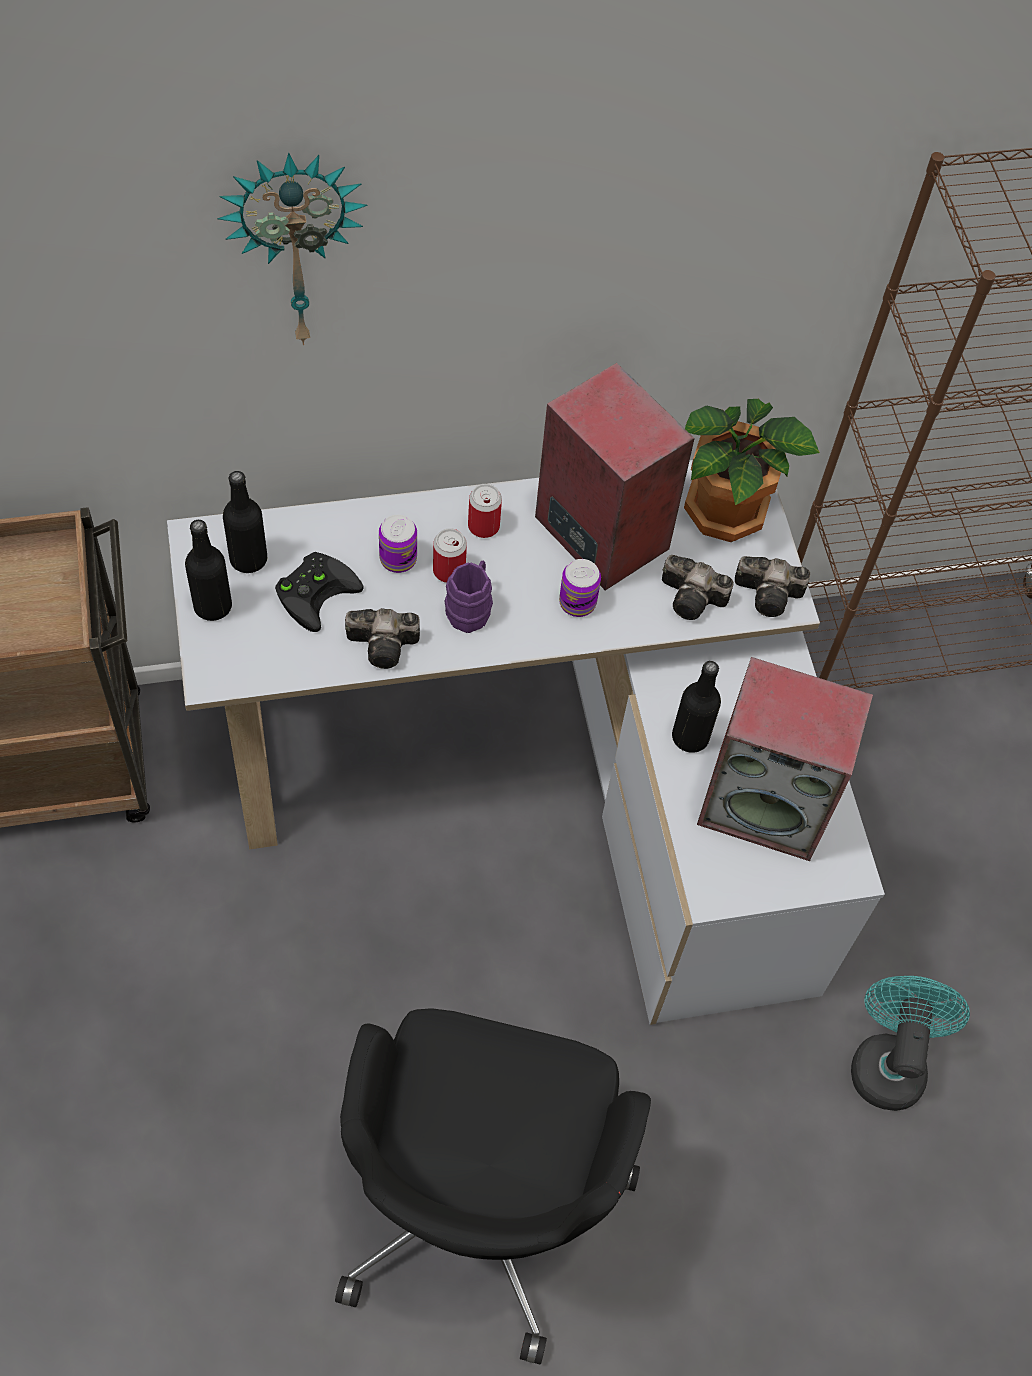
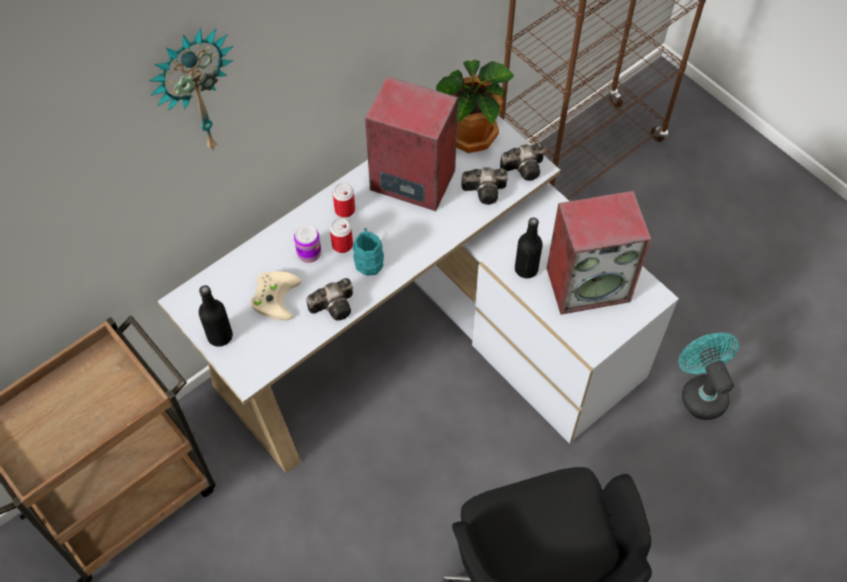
camera: 25 degrees left, 0 degrees up
black bottle [223,471,267,573] -> none
black game controller [275,552,364,632] -> beige game controller [251,271,302,321]
purple mug [445,561,493,633] -> turquoise mug [353,228,384,276]
can [559,559,601,617] -> none

